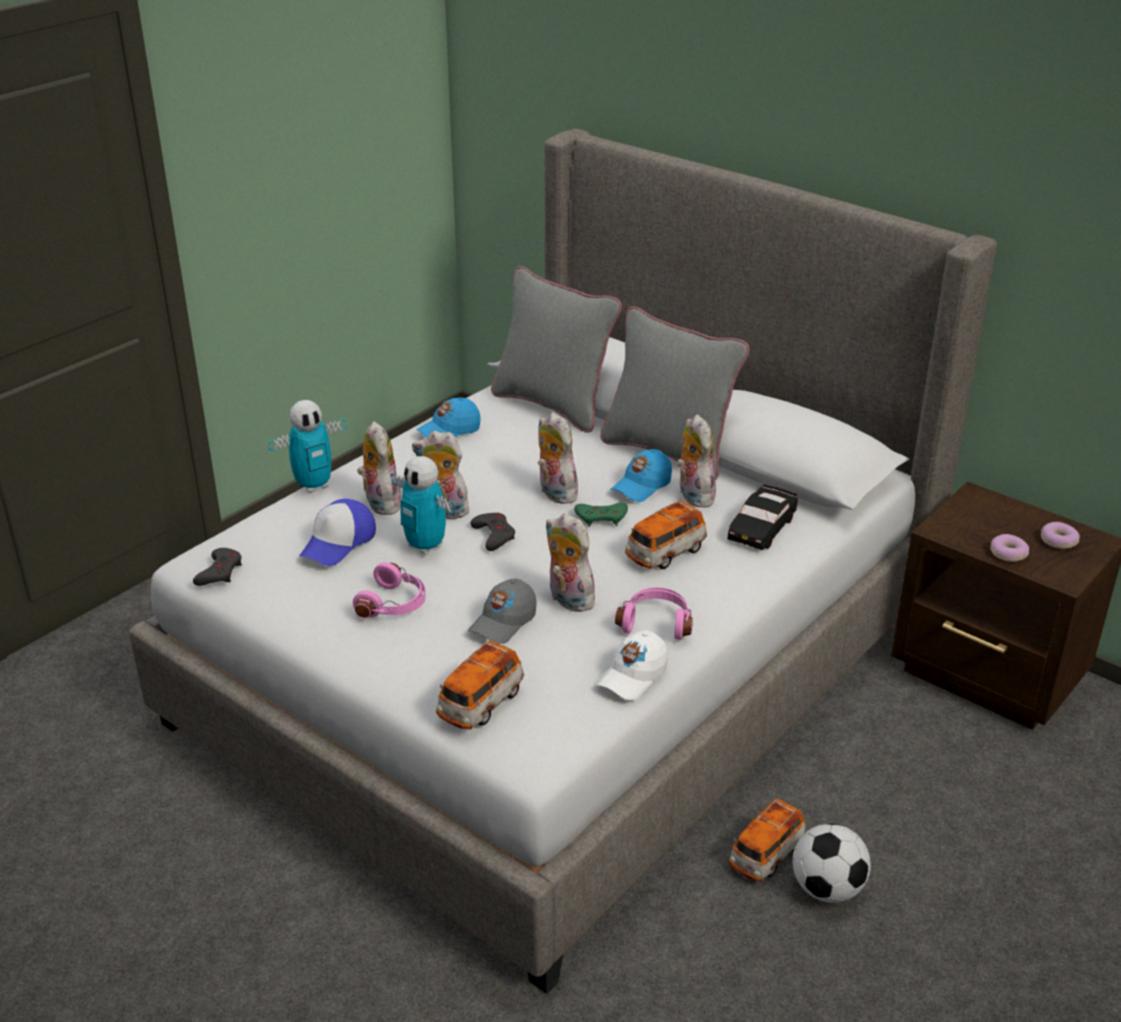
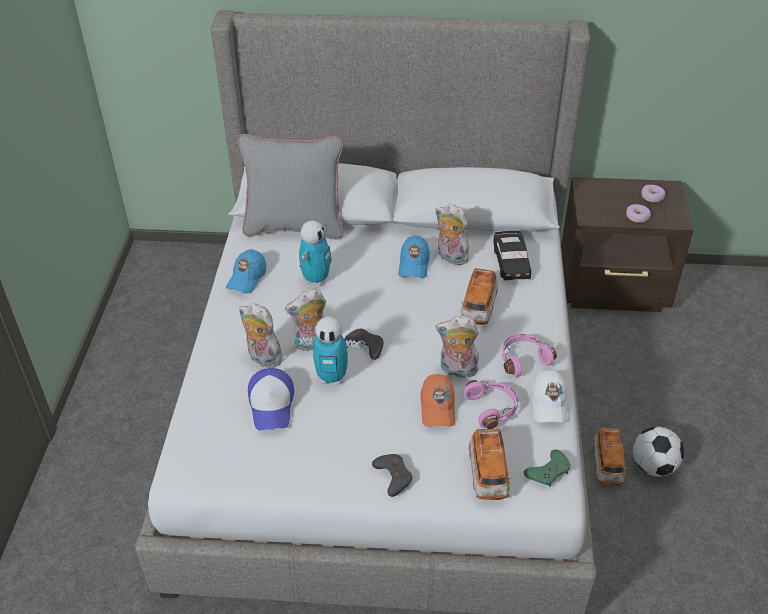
camera: 35 degrees left, 10 degrees up
grey game controller [193,548,242,586] -> grey game controller moved to [372,454,412,497]
toy robot [268,400,347,493] -> toy robot moved to [299,221,332,286]
pink headphones [353,562,426,618] -> pink headphones moved to [464,380,518,429]
grey cap [468,579,537,644] -> orange cap [420,374,456,427]
plush toy [538,412,578,504] -> none
green game controller [574,503,628,527] -> green game controller moved to [524,449,570,487]
grey pillow [600,306,749,481] -> none

